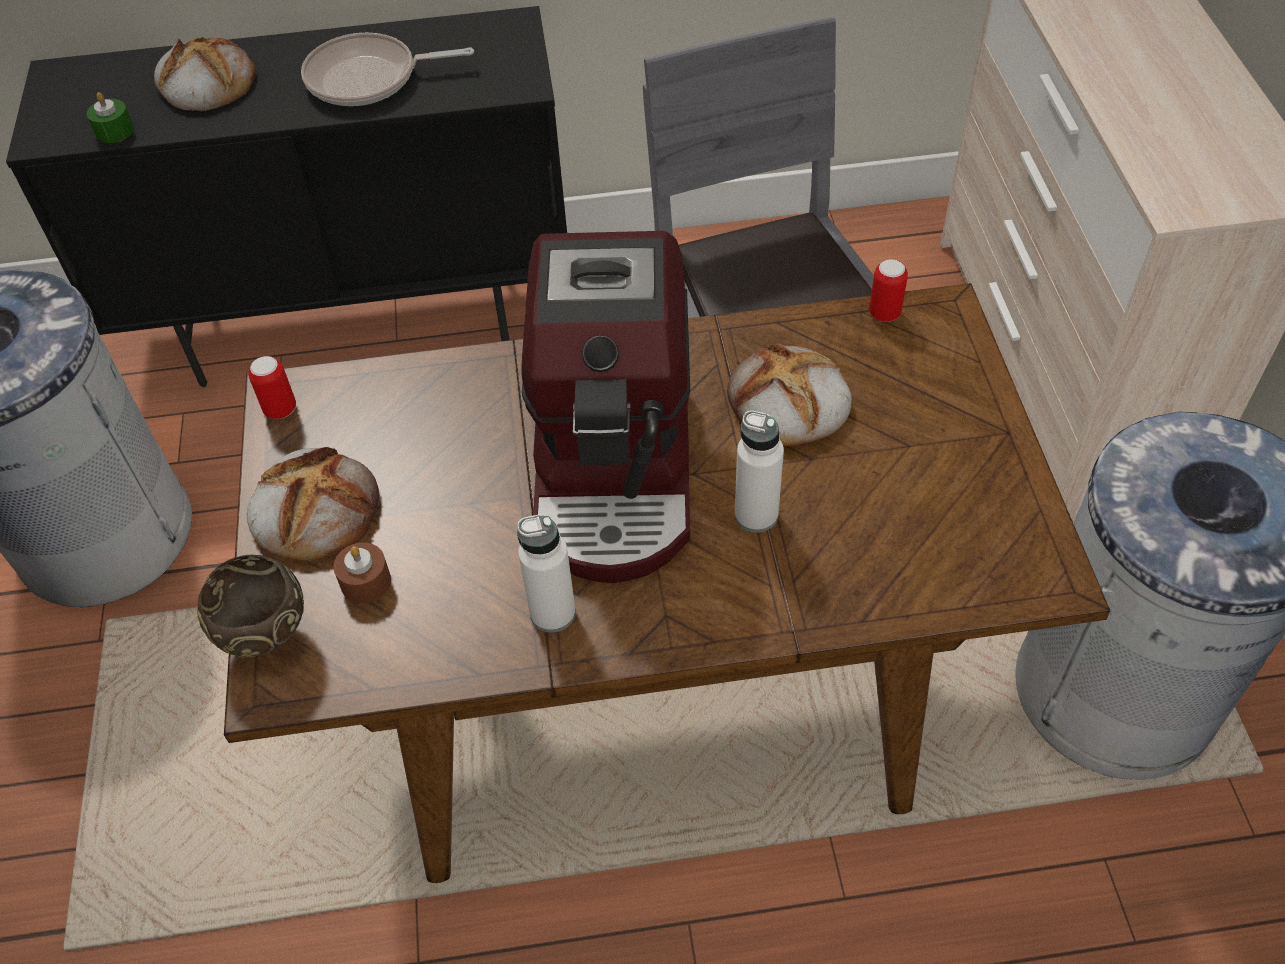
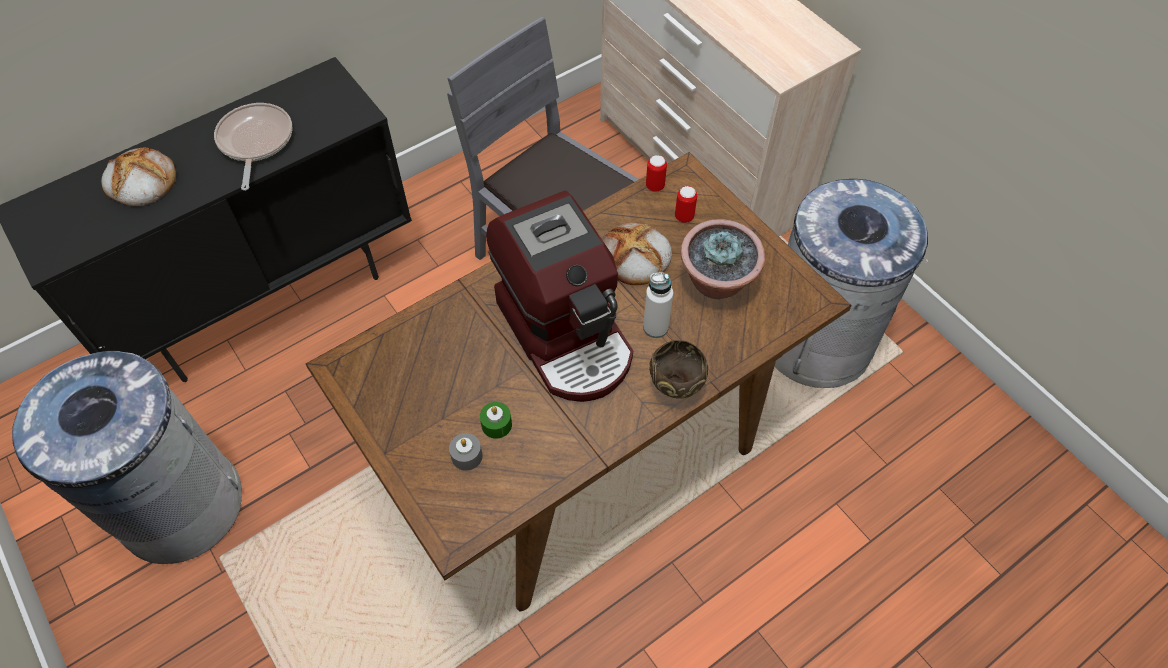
camera: 30 degrees left, 5 degrees up
green candle [86,92,134,143] -> green candle moved to [480,402,512,439]
brown bowl [197,555,304,657] -> brown bowl moved to [649,340,708,399]
bread [247,447,379,562] -> none
can [248,356,296,419] -> can moved to [675,186,697,223]
frying pan [301,33,474,106] -> frying pan turned 120 degrees clockwise [214,103,292,191]
brown candle [334,542,391,603] -> grey candle [449,433,483,471]
white bottle [517,515,576,633] -> none
none -> potted plant [680,219,765,299]

